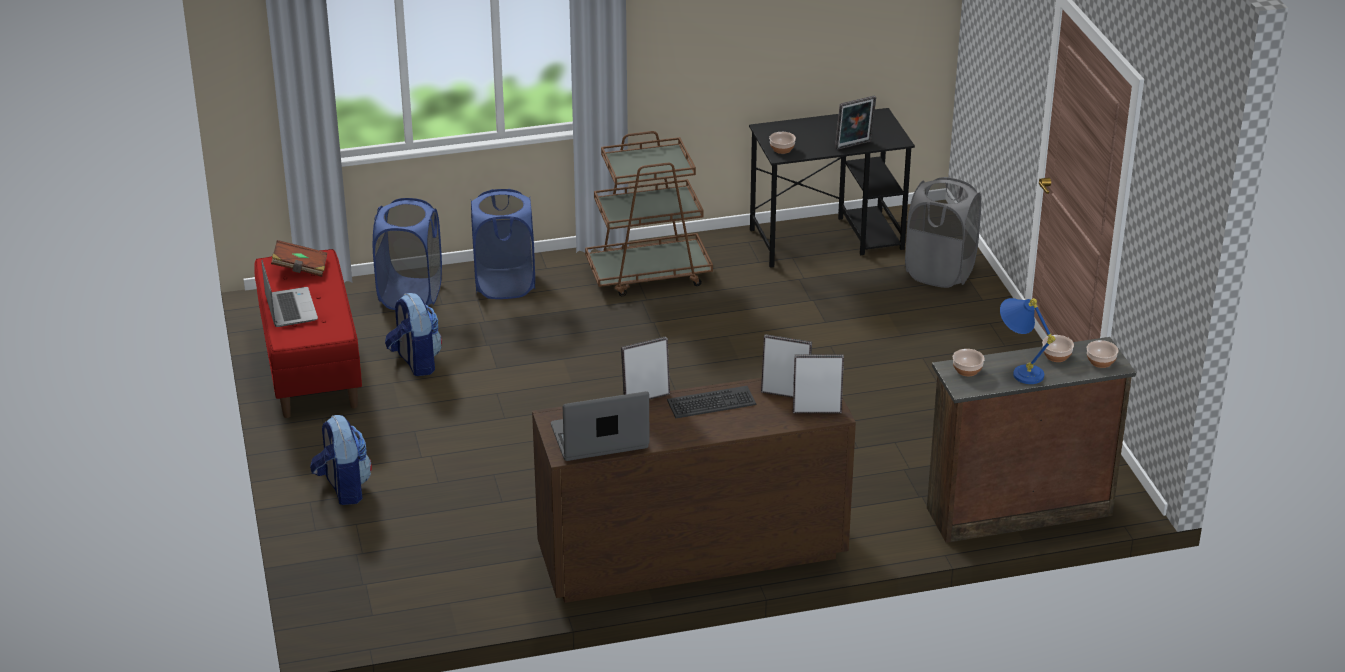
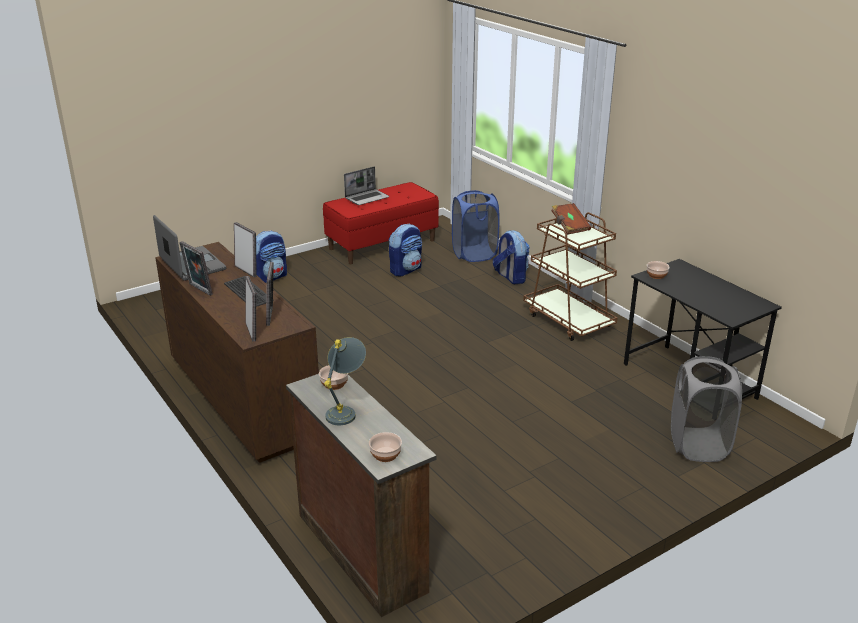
camera: 70 degrees right, 5 degrees down
brown book [271,240,327,277] -> brown book moved to [551,203,591,234]
blue laundry basket [471,189,535,299] -> backpack [493,230,530,284]
picture frame [835,95,876,150] -> picture frame moved to [179,241,213,296]
blue table lamp [1000,298,1055,384] -> grey table lamp [324,337,366,425]
bowl [1042,335,1074,362] -> none

